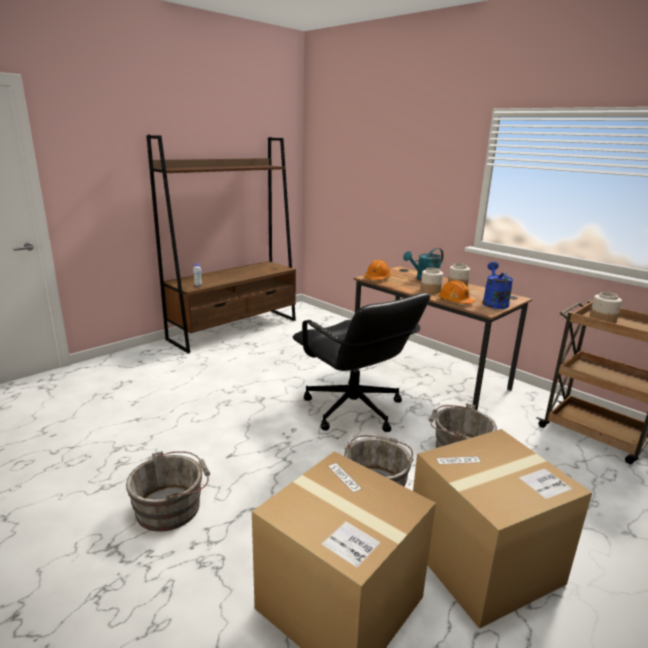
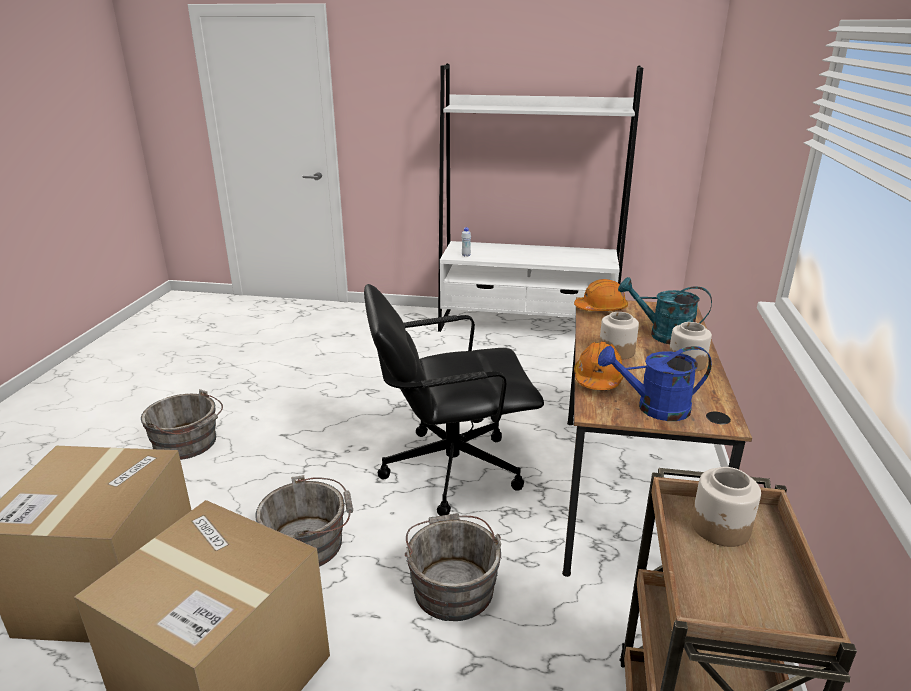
camera: 55 degrees right, 5 degrees up
brown bookcase [146,135,296,353] -> white bookcase [438,64,643,332]
black office chair [293,293,430,432] -> black office chair turned 60 degrees clockwise [364,284,544,516]
blue watering can [483,262,514,309] -> blue watering can turned 150 degrees counterclockwise [598,346,712,421]

